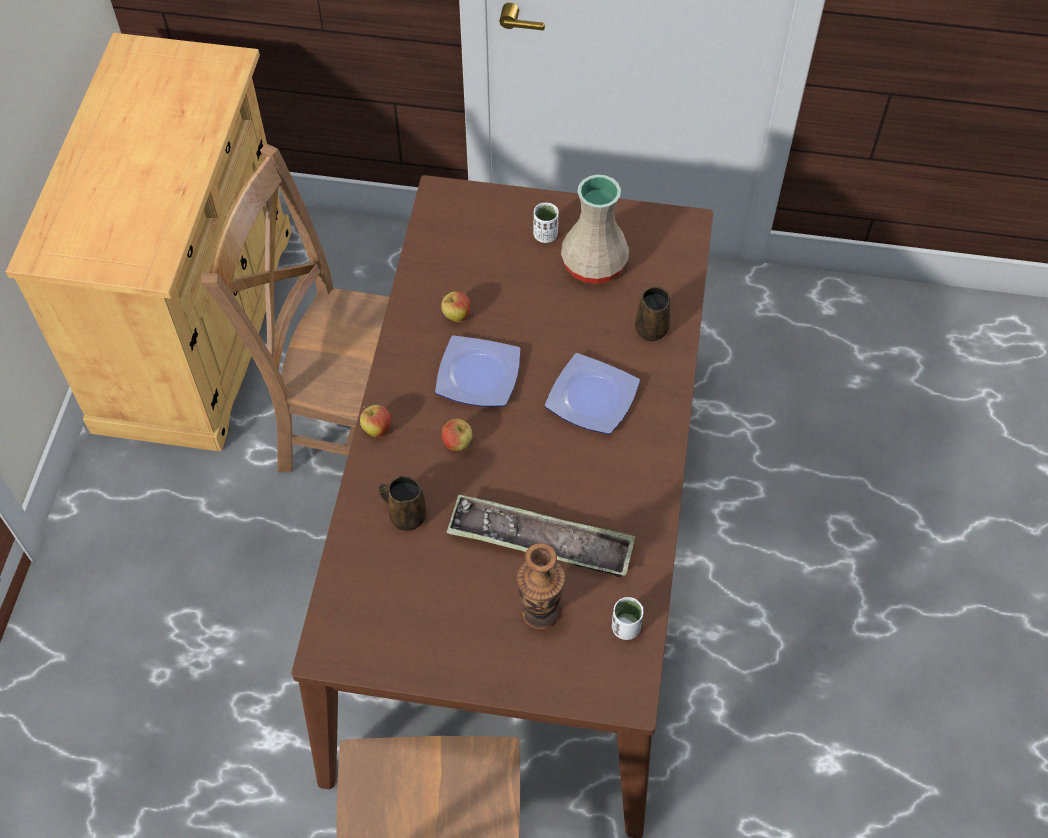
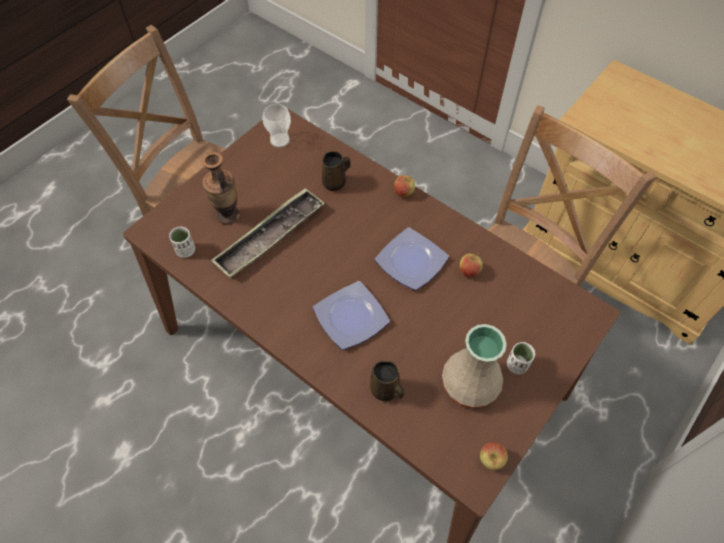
camera: 120 degrees right, 0 degrees up
apple [442,419,472,451] -> apple moved to [480,442,508,470]
none -> cup [263,104,291,148]

